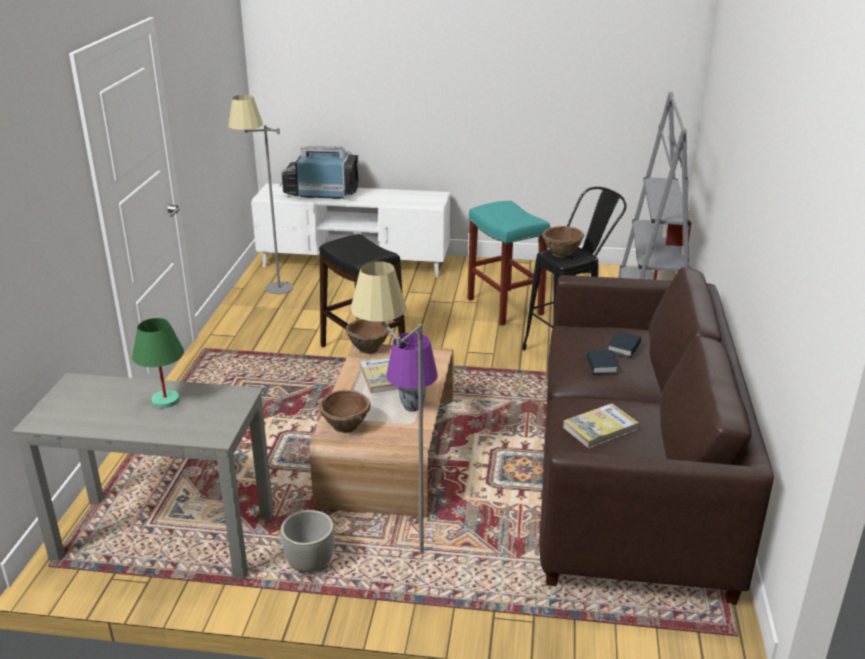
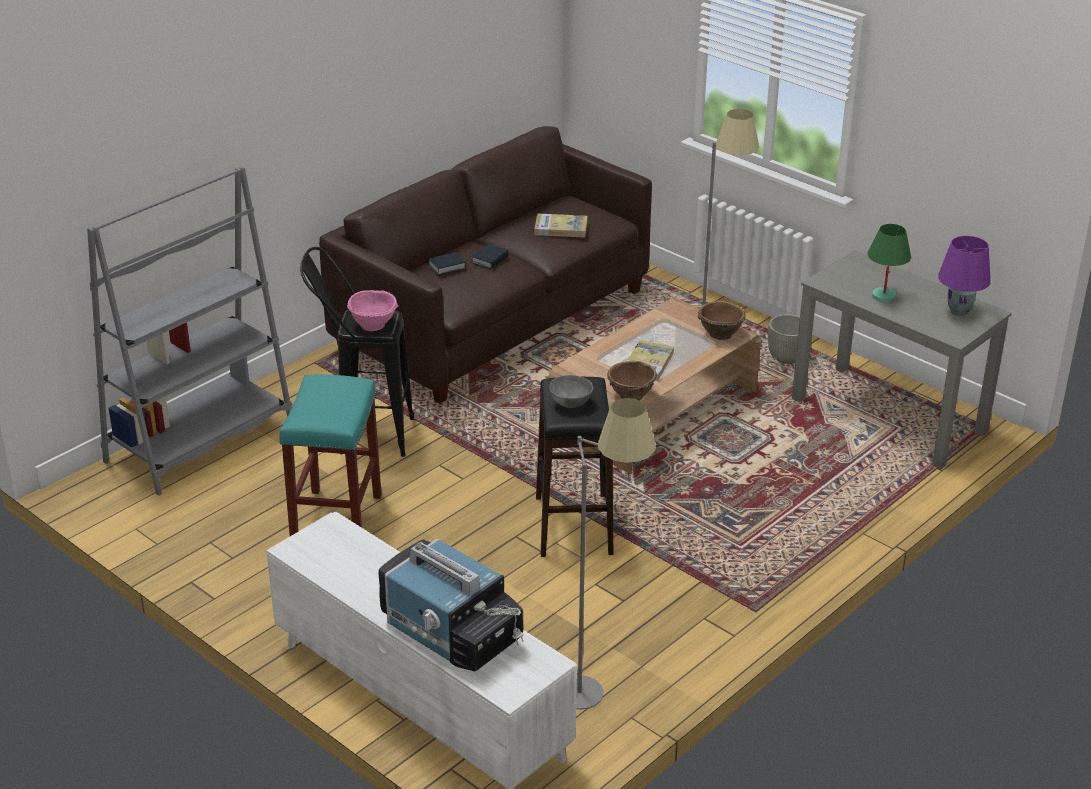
camera: 145 degrees left, 5 degrees up
purple table lamp [387,333,438,412] -> purple table lamp moved to [938,236,991,316]
brown bowl [542,226,584,258] -> pink bowl [347,290,398,331]
none -> grey bowl [549,375,593,408]

